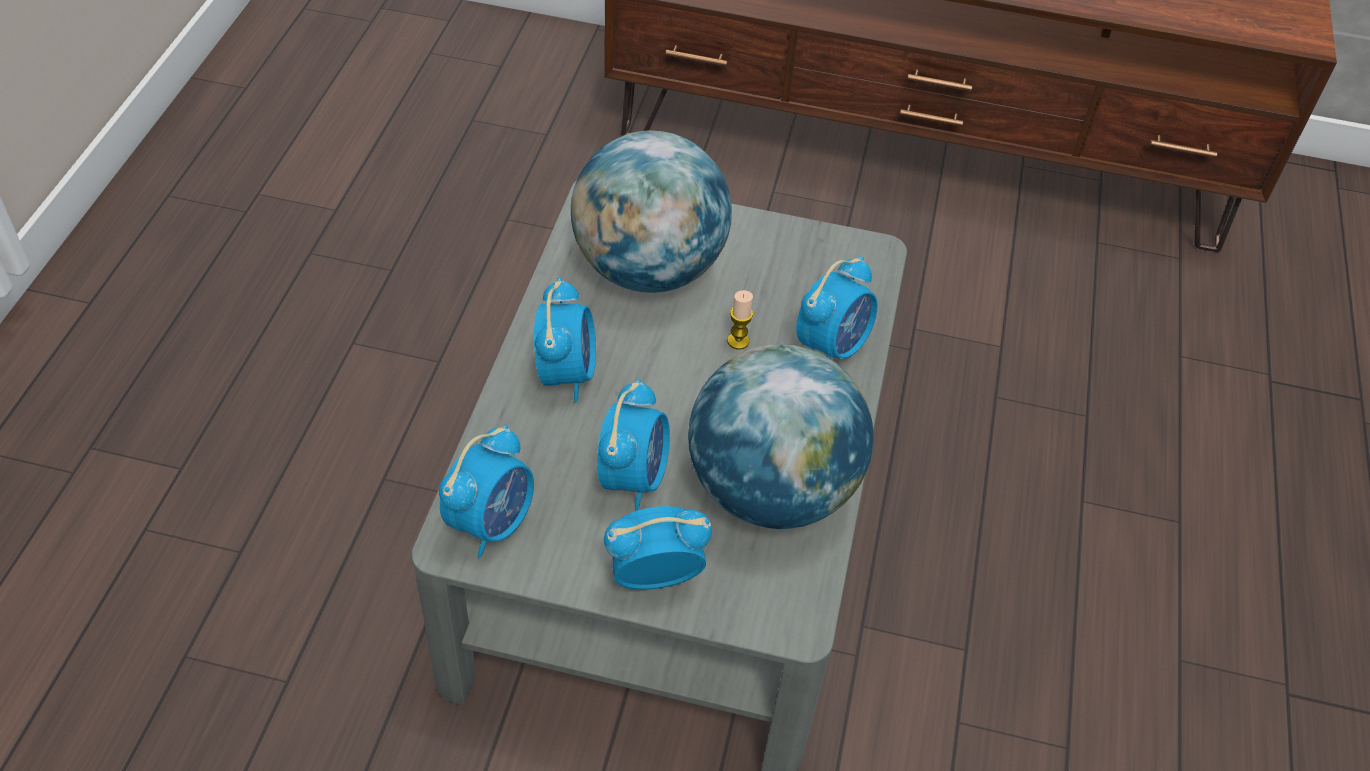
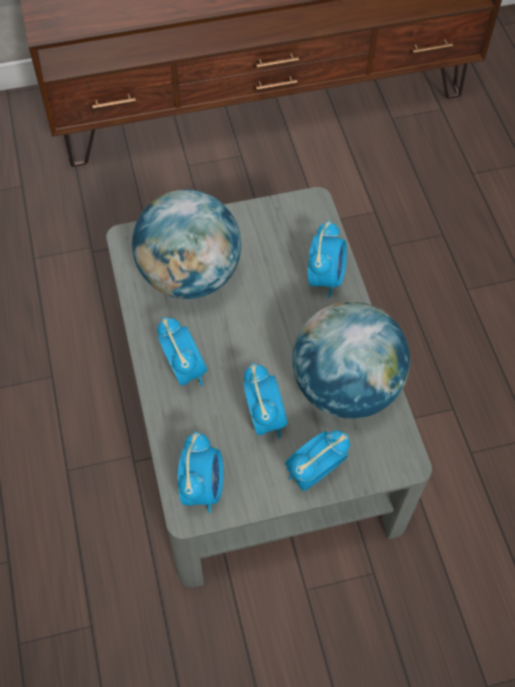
camera: 25 degrees left, 10 degrees up
candle [727,290,753,350] -> none

